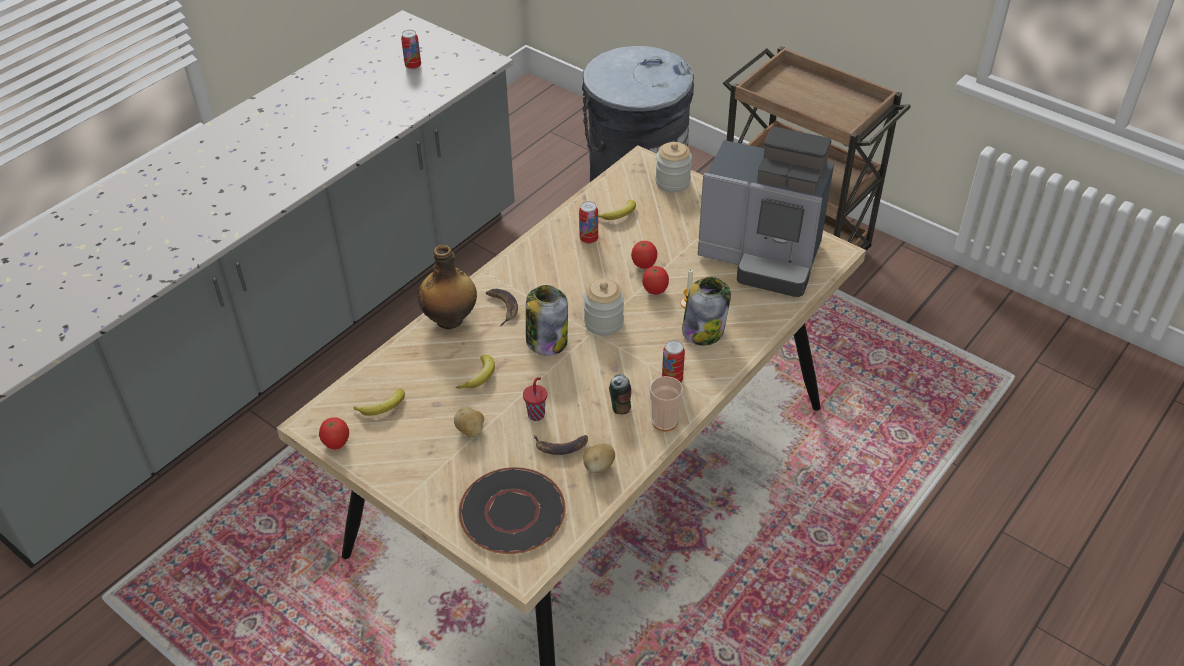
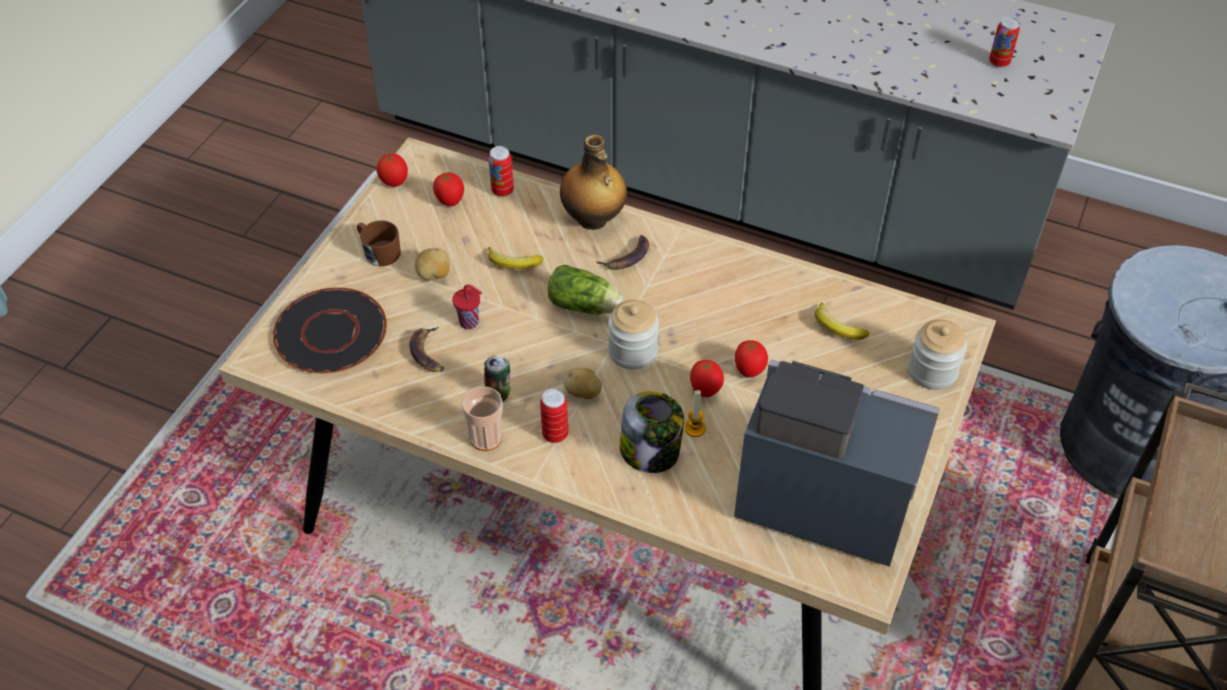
camera: 75 degrees right, 5 degrees up
banana [353,389,405,416] -> tomato [433,172,464,206]
jar [526,285,568,356] -> lettuce [548,265,623,314]
can [579,201,598,244] -> can moved to [488,146,514,197]
potato [583,443,615,473] -> potato moved to [563,368,602,399]
coffee machine [698,127,834,297] -> coffee machine turned 105 degrees clockwise [734,360,940,567]
none -> brown mug [357,220,401,266]

